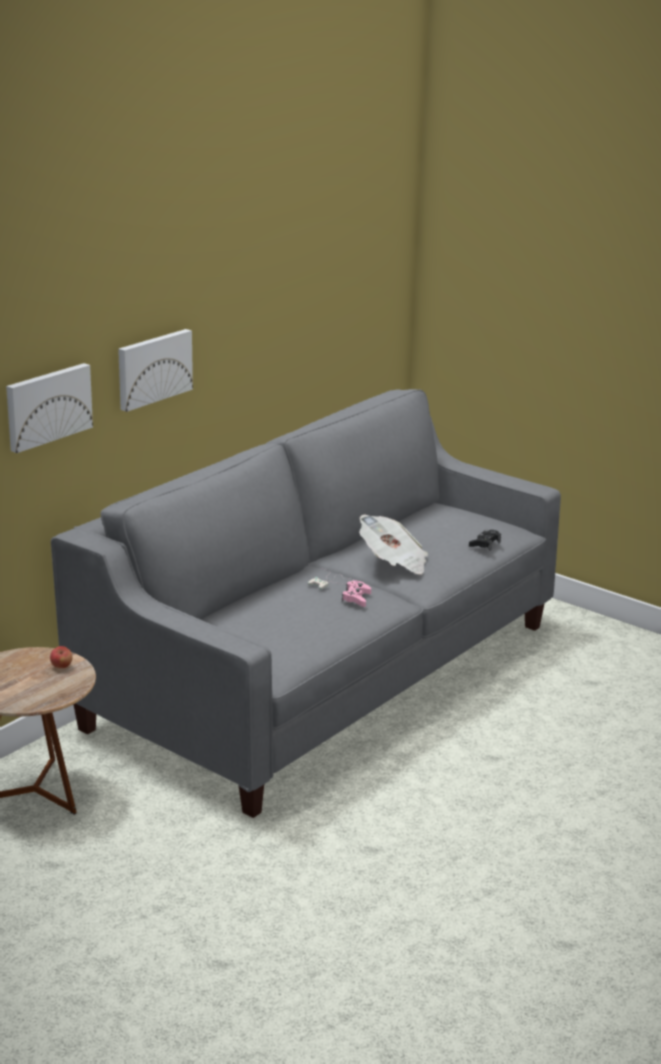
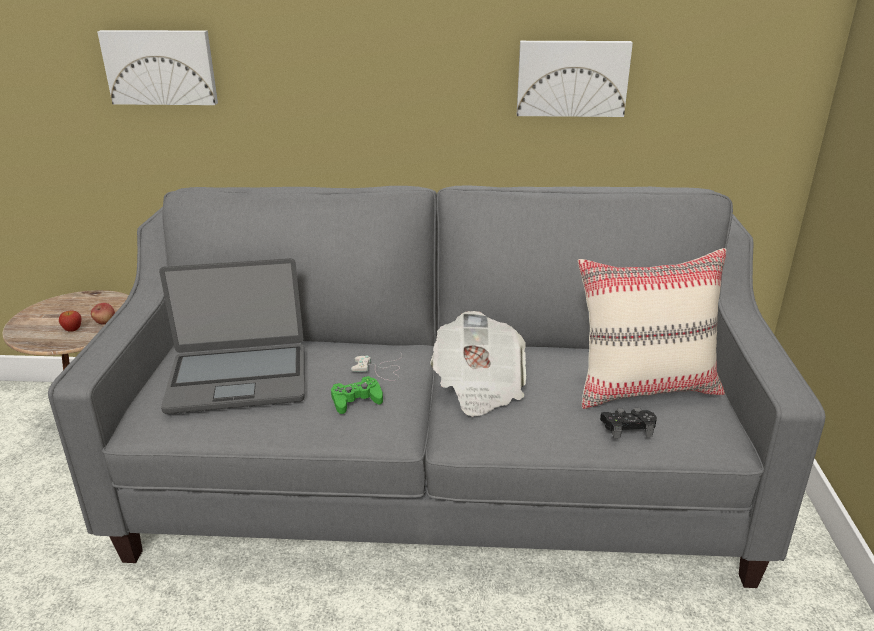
camera: 55 degrees right, 5 degrees up
picture [118,329,193,412] -> picture moved to [517,41,633,117]
pink game controller [342,581,371,607] -> green game controller [331,376,383,414]
none -> apple [59,310,82,332]
none -> laptop [159,258,305,414]
none -> beige pillow [578,248,726,409]

